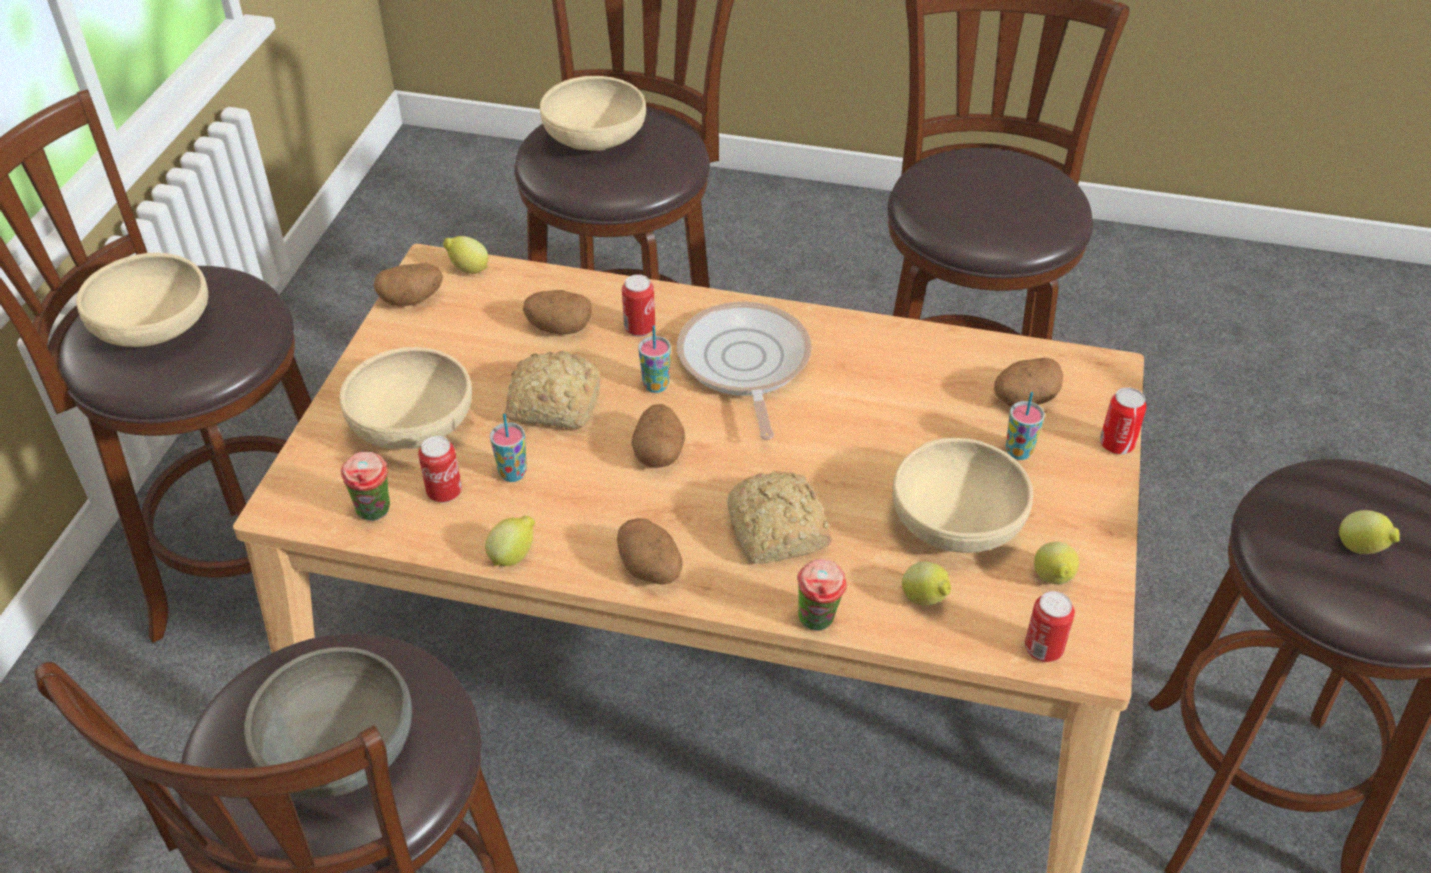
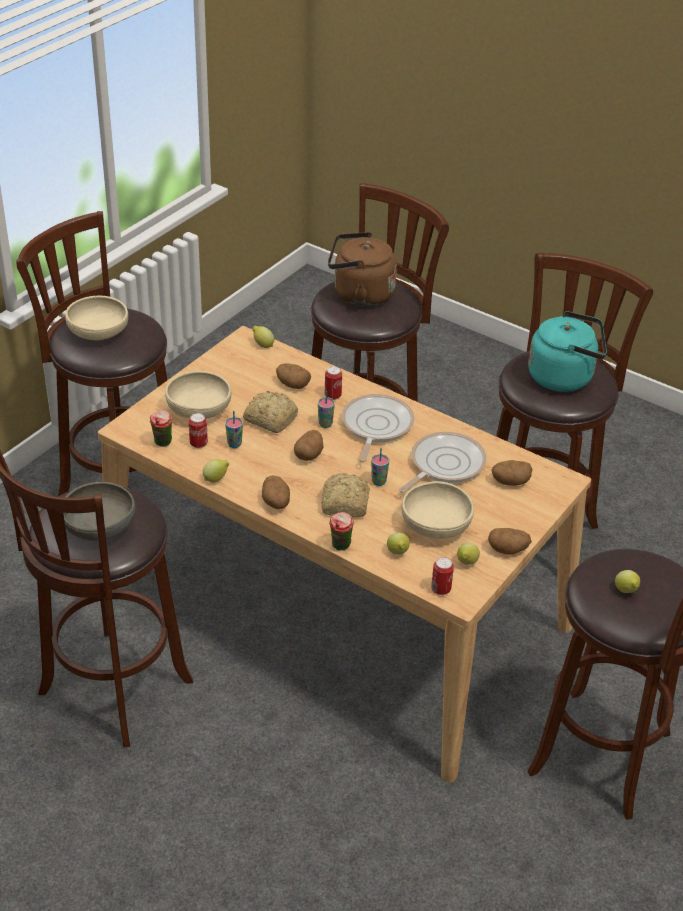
camera: 20 degrees right, 5 degrees down
potato [374,263,443,306] -> potato moved to [488,528,532,555]
beige bowl [540,76,646,151] -> brown kettle [328,232,397,306]
cup [1006,392,1045,460] -> cup moved to [371,448,389,486]
can [1100,387,1146,454] -> none
none -> frying pan [399,432,487,493]
none -> turquoise kettle [528,311,607,392]

